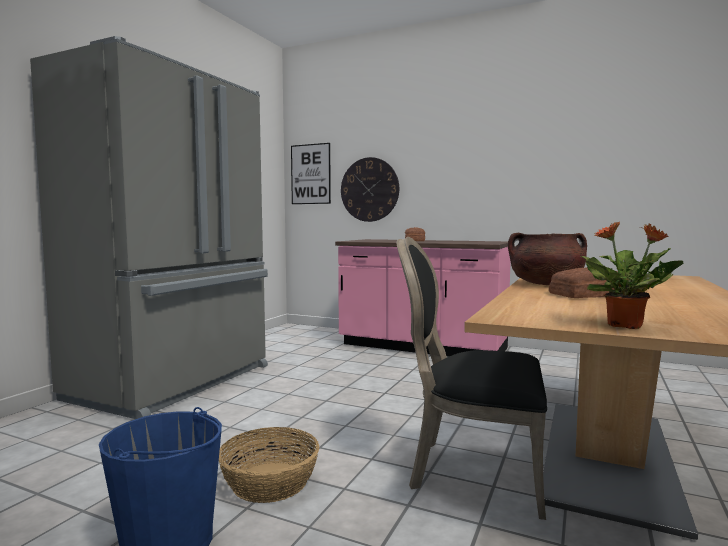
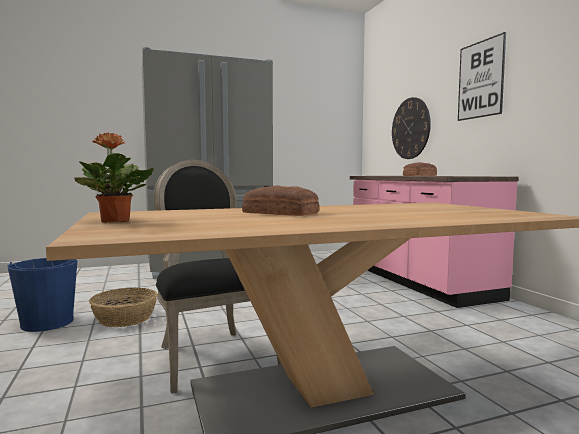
camera: 45 degrees right, 0 degrees up
picture [291,143,331,204] -> picture moved to [458,32,506,121]
brown cooking pot [508,233,587,285] -> none

